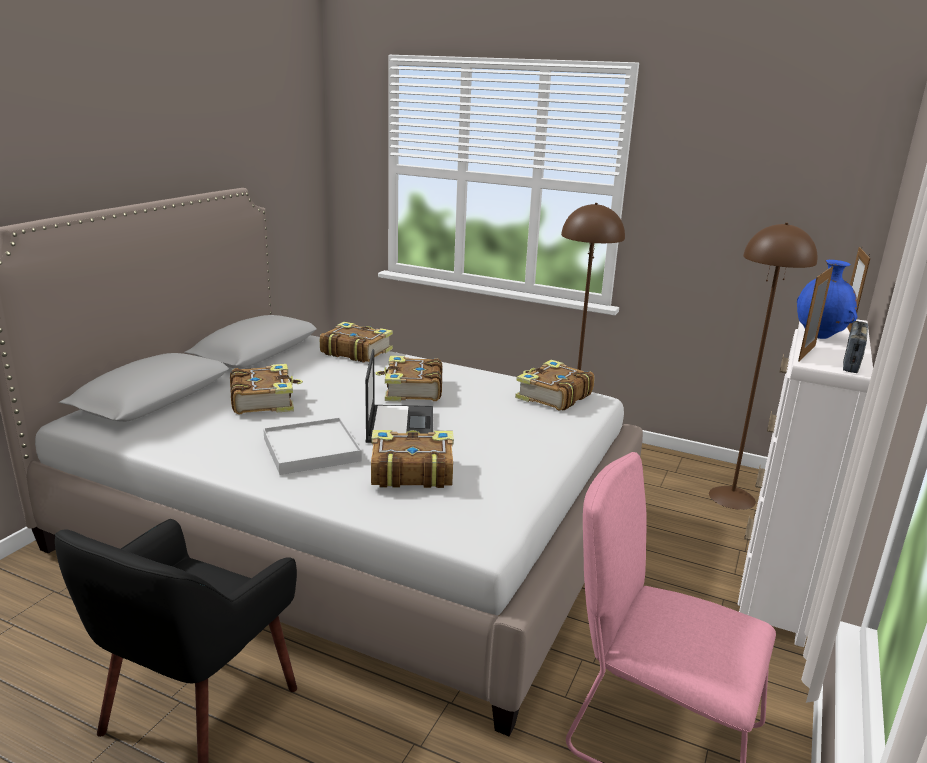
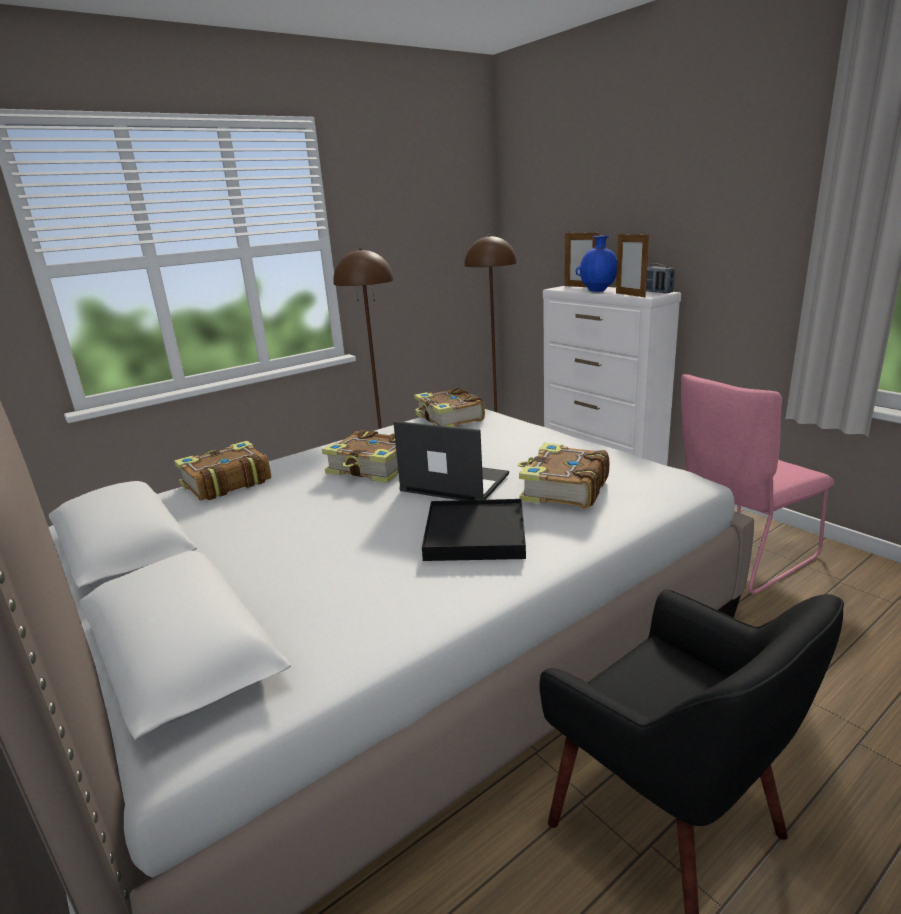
camera: 60 degrees left, 0 degrees up
book [230,364,303,415] -> none
white tray [263,417,362,475] -> black tray [422,499,526,561]

